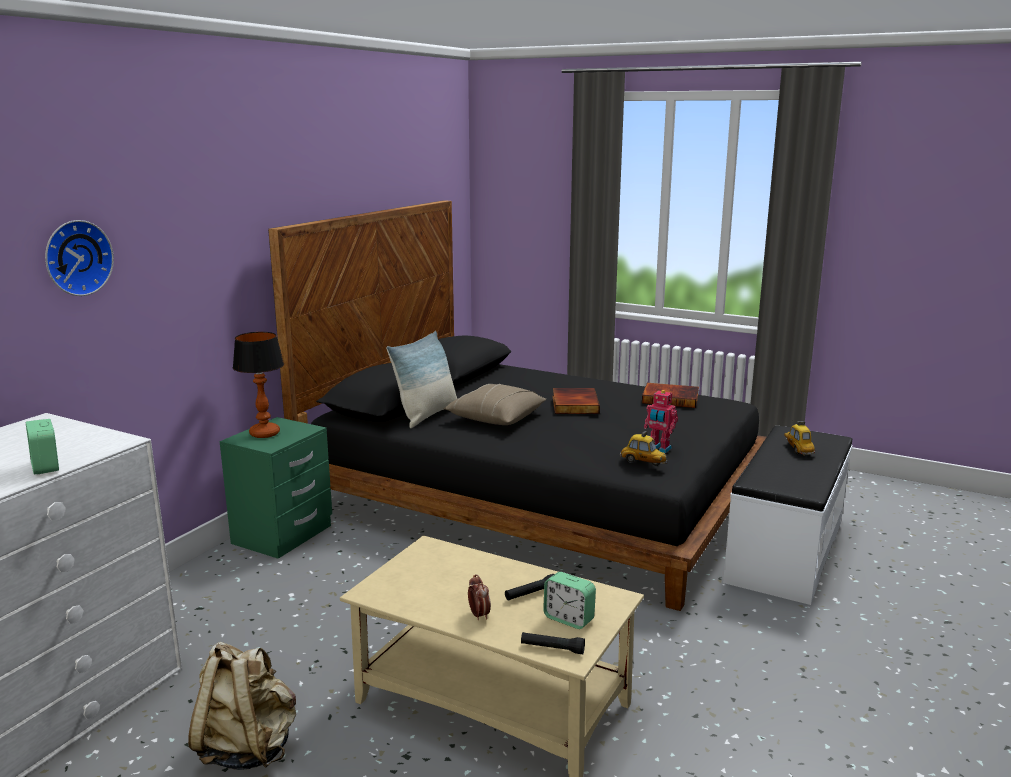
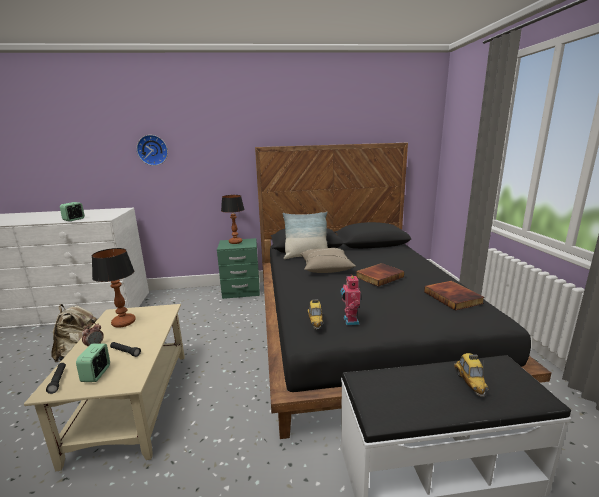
camera: 55 degrees right, 0 degrees up
toy car [784,421,815,456] -> toy car turned 135 degrees clockwise [454,353,488,397]
none -> table lamp [92,248,136,328]

